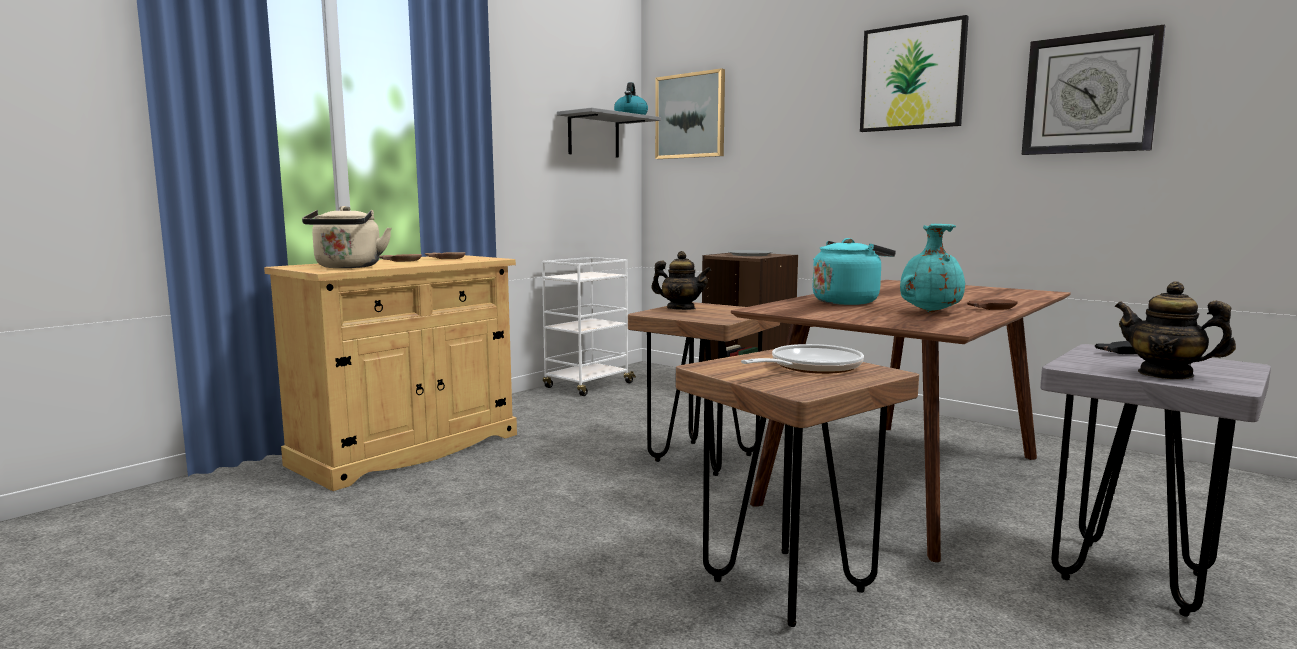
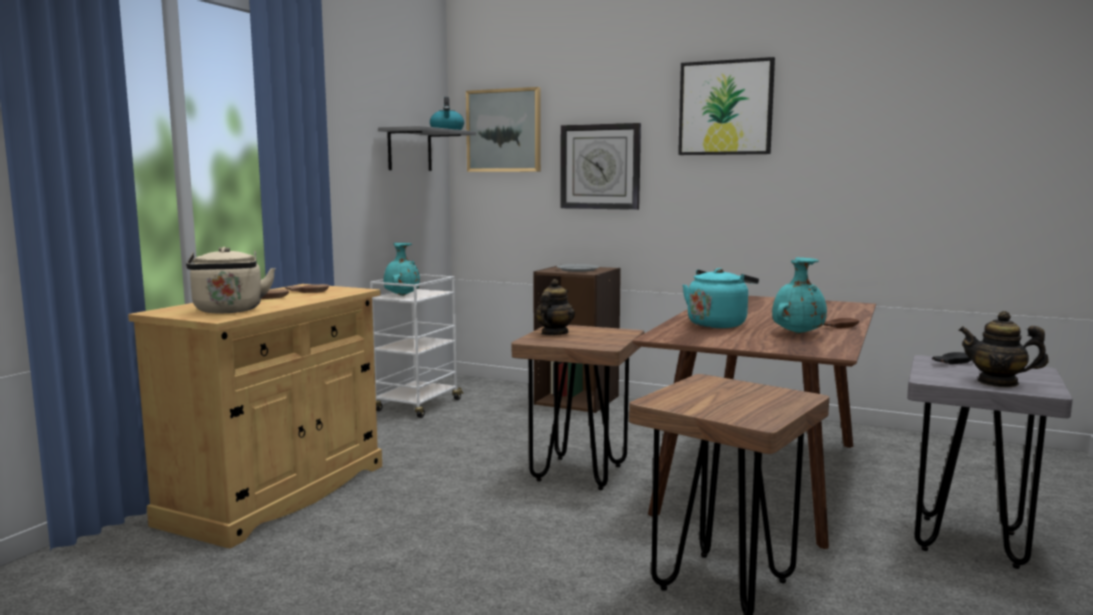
camera: 15 degrees left, 0 degrees up
teapot [651,251,711,310] -> teapot turned 75 degrees counterclockwise [535,279,575,335]
frying pan [741,344,864,374] -> none
wall clock [1022,24,1165,155] -> wall clock moved to [560,123,641,210]
none -> turquoise vase [383,243,420,296]

